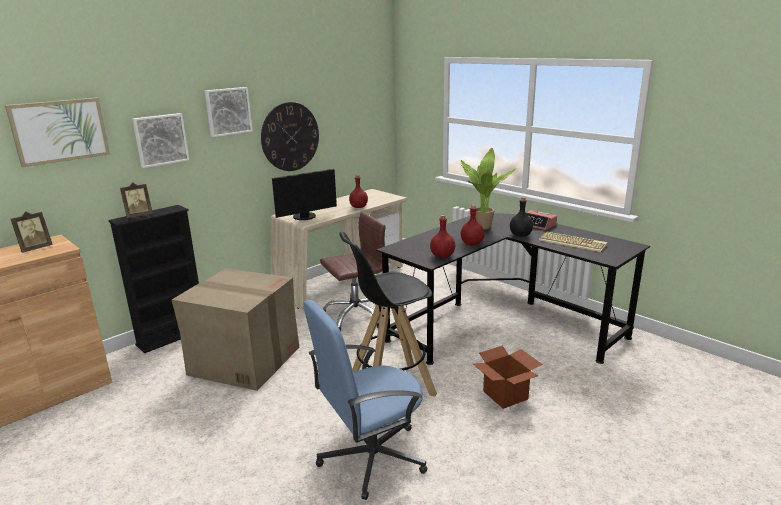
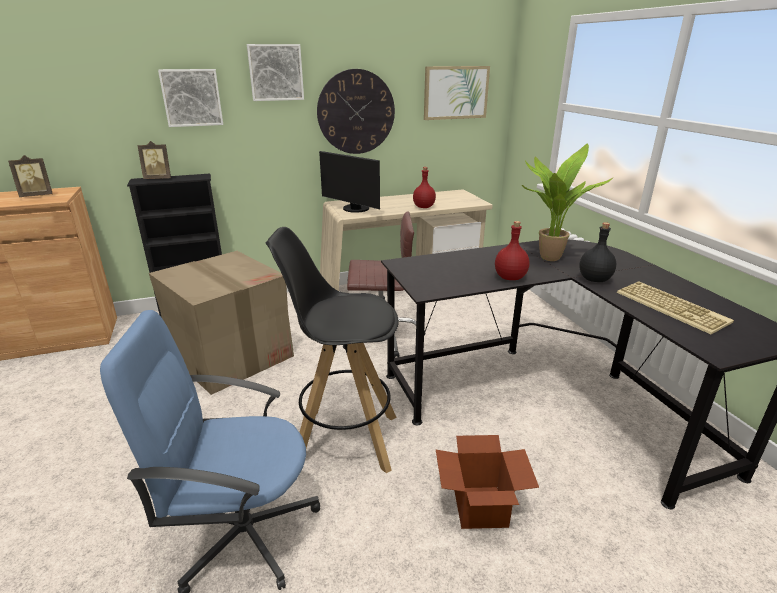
camera: 25 degrees right, 5 degrees up
picture [5,98,110,167] -> picture moved to [424,66,490,120]
monitor [272,169,337,220] -> monitor turned 45 degrees clockwise [319,151,380,213]
red bottle [430,215,455,258] -> none
alarm clock [526,210,557,230] -> none

